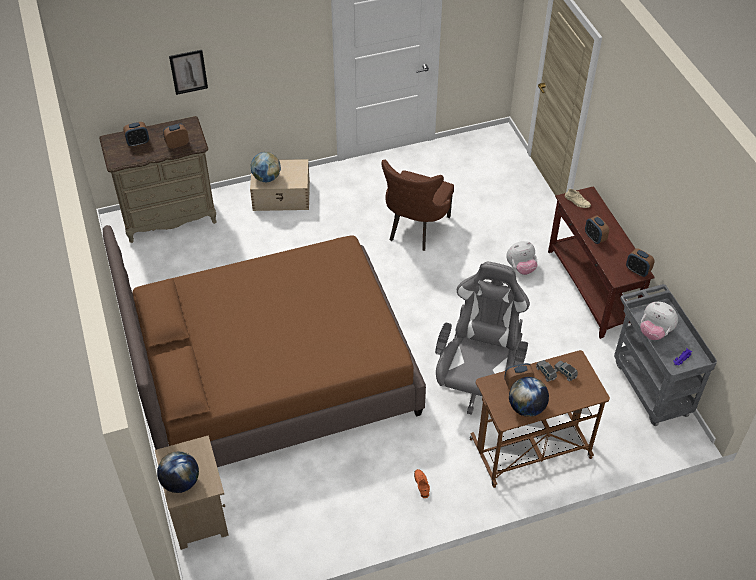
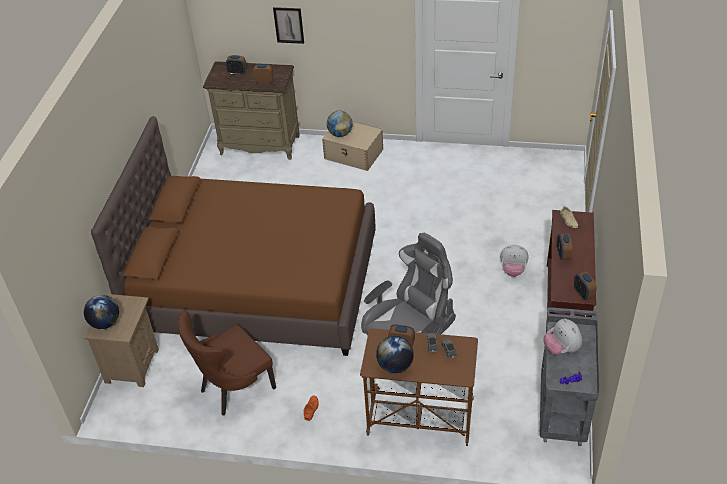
camera: 30 degrees right, 5 degrees down
brown chair [382,159,454,251] -> brown chair moved to [178,311,276,416]

